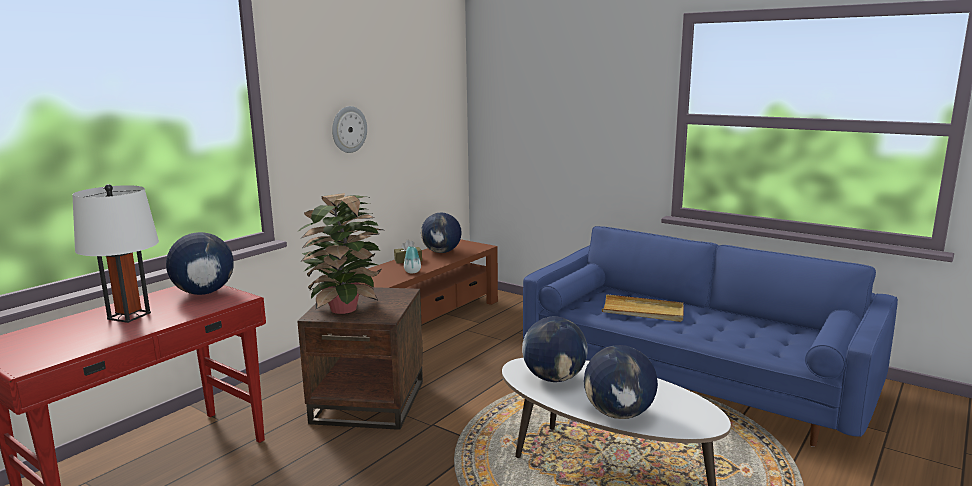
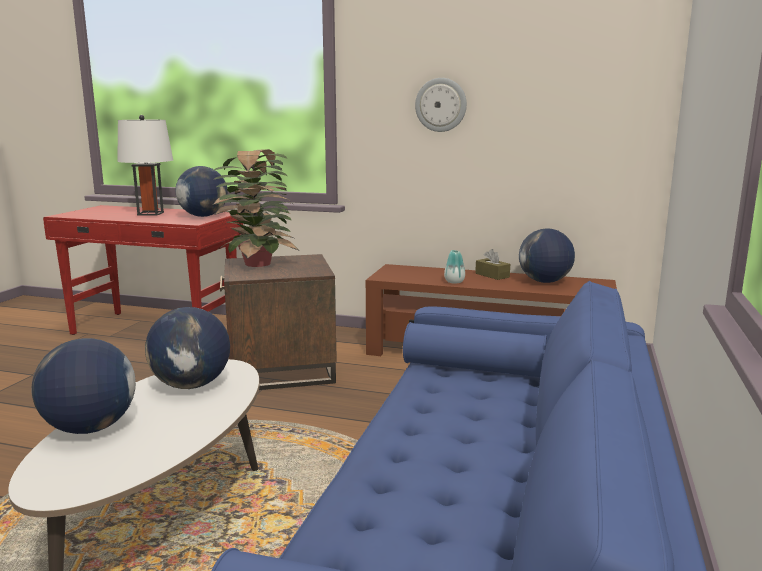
camera: 70 degrees right, 0 degrees up
beige tray [602,294,684,322] -> none

